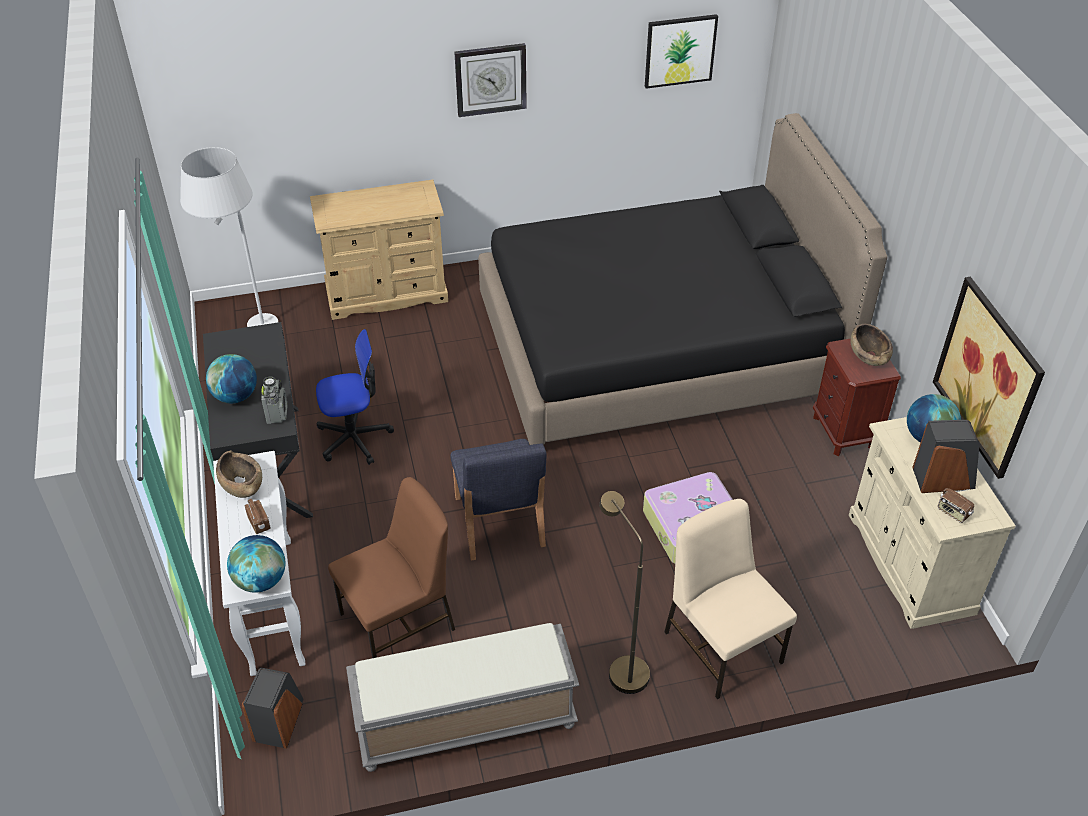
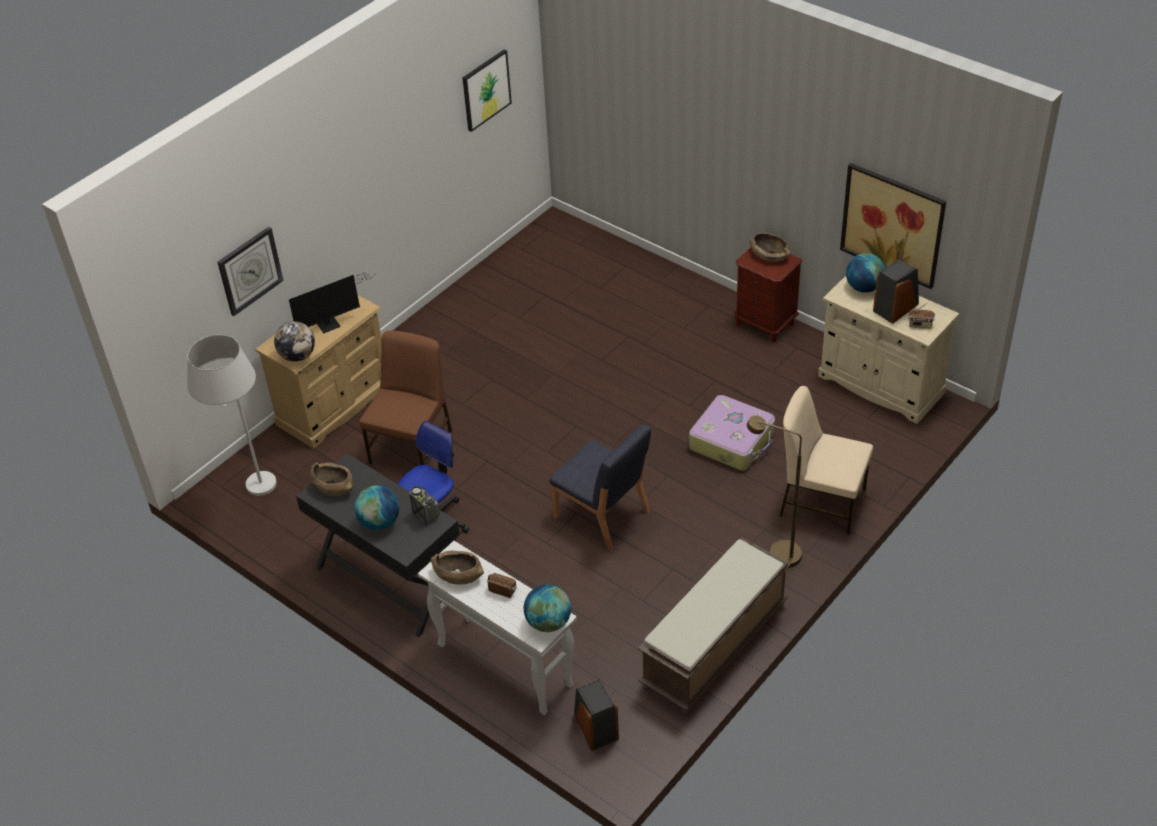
camera: 35 degrees left, 0 degrees up
brown chair [328,477,455,658] -> brown chair moved to [359,330,452,465]
grey bench [346,623,579,772] -> brown bench [638,538,790,715]
wall clock [454,43,527,117] -> wall clock moved to [217,227,284,316]
black bed [478,113,887,445] -> none
none -> globe [274,321,315,362]
none -> monitor [289,272,372,333]
none -> brown bowl [310,463,353,496]

